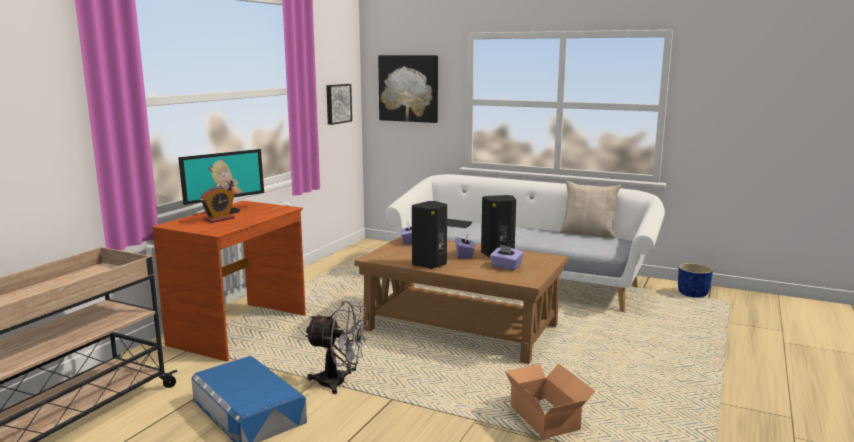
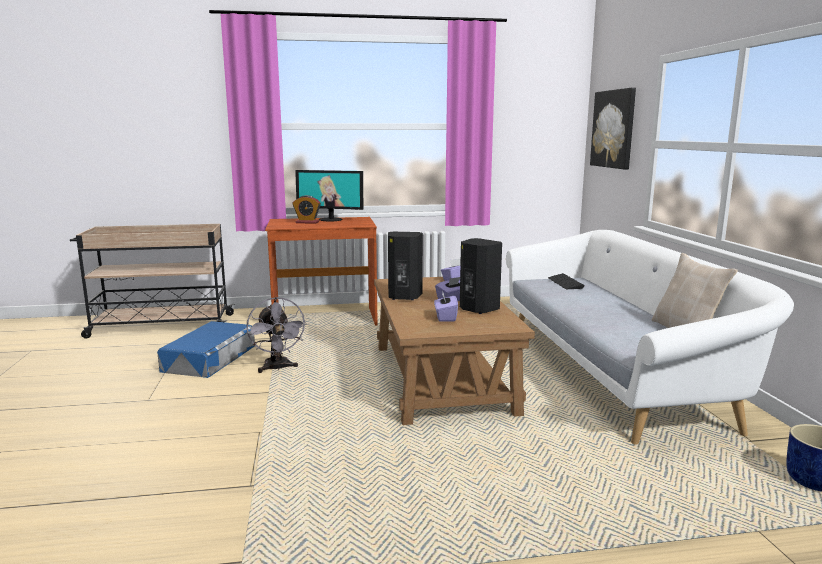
camera: 55 degrees right, 0 degrees up
picture [326,84,352,125] -> none
cardboard box [505,363,595,440] -> none

